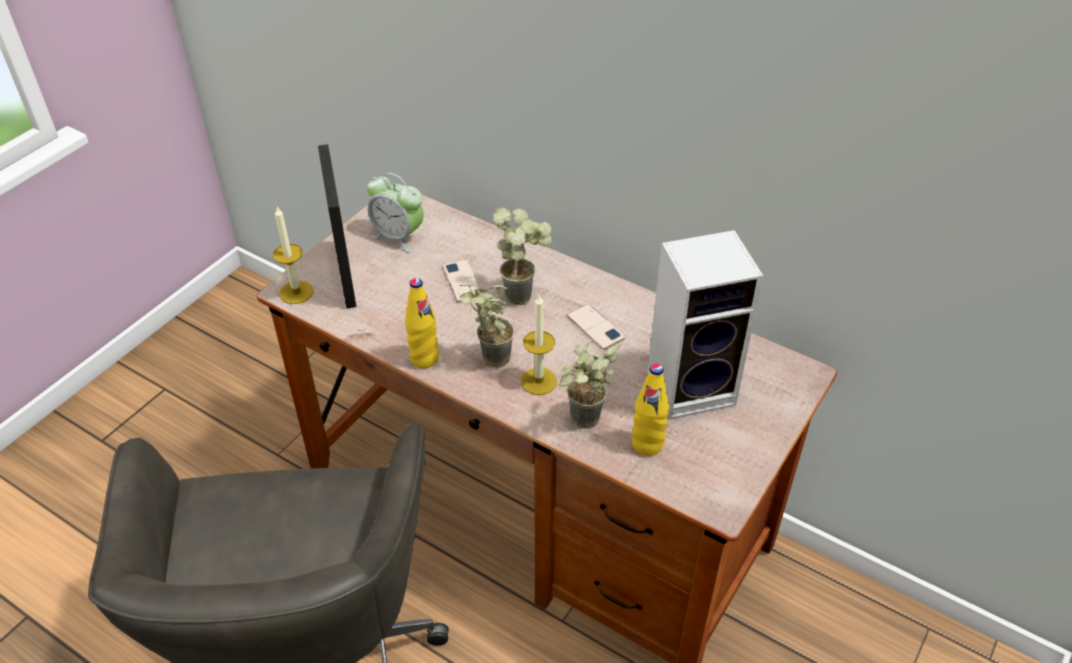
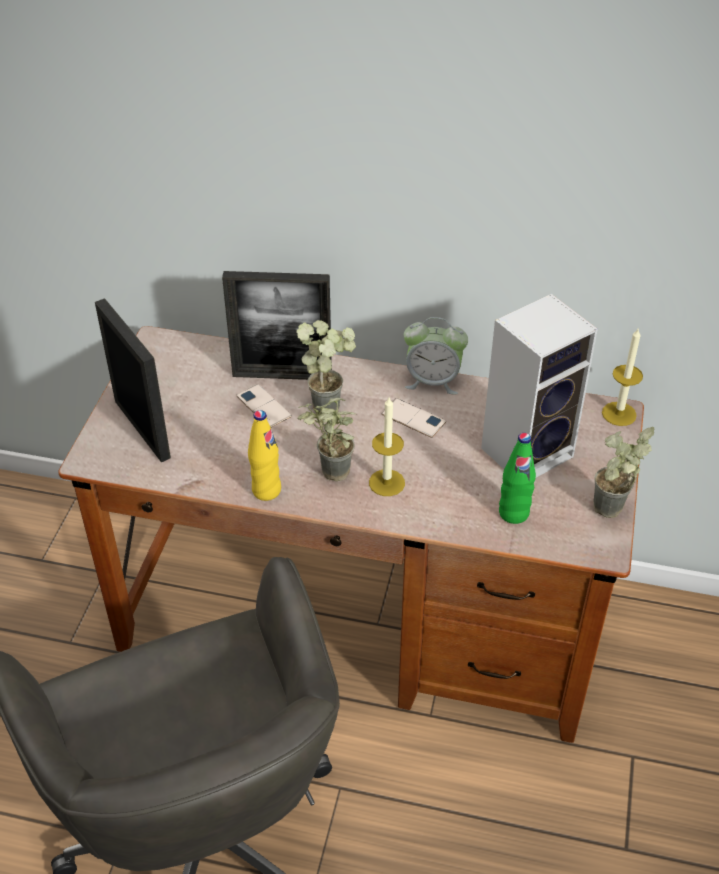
camera: 20 degrees left, 0 degrees up
candle [273,207,313,304] -> candle moved to [602,327,643,426]
alarm clock [367,173,424,253] -> alarm clock moved to [404,317,468,395]
potted plant [559,341,622,429] -> potted plant moved to [594,427,654,518]
yellow bottle [632,363,669,456] -> green bottle [499,433,536,524]
none -> picture frame [222,271,332,380]

